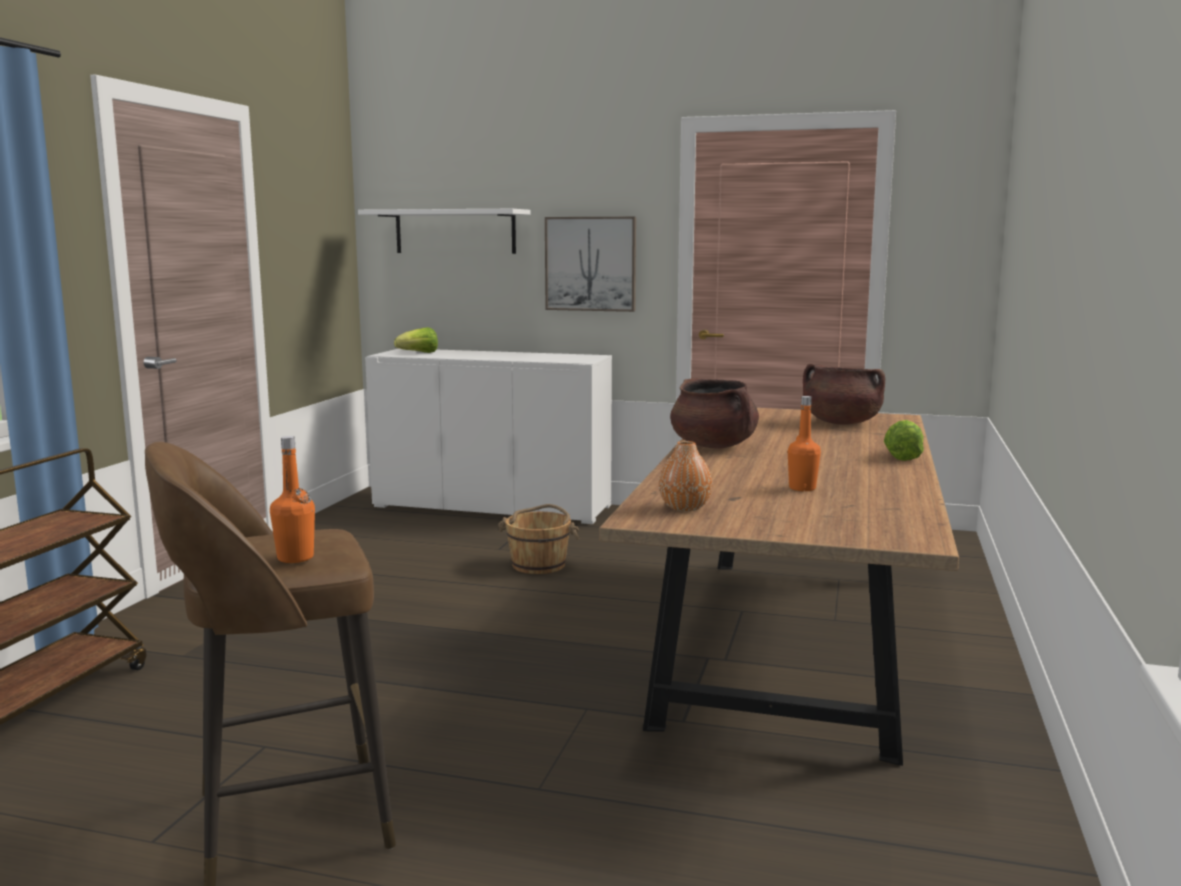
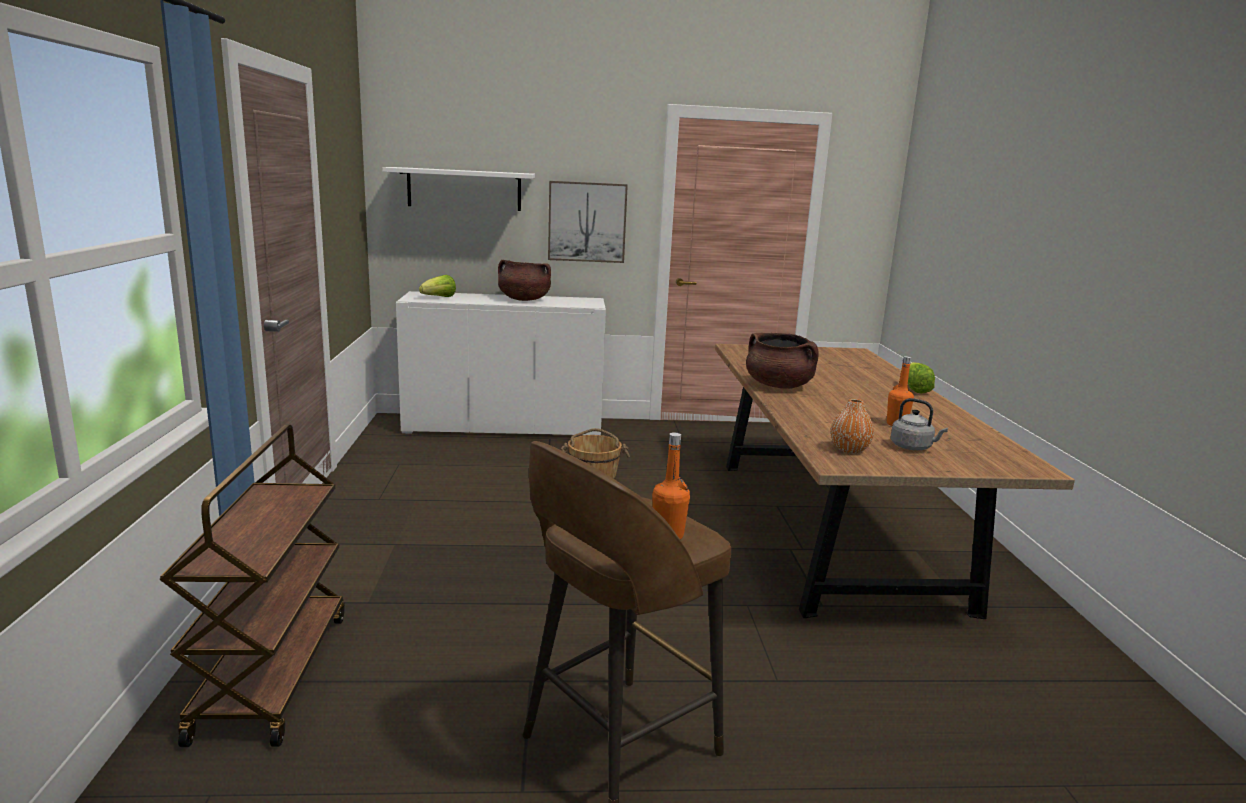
camera: 20 degrees left, 5 degrees up
brown cooking pot [803,364,885,425] -> brown cooking pot moved to [498,260,551,301]
none -> grey kettle [891,398,948,450]

